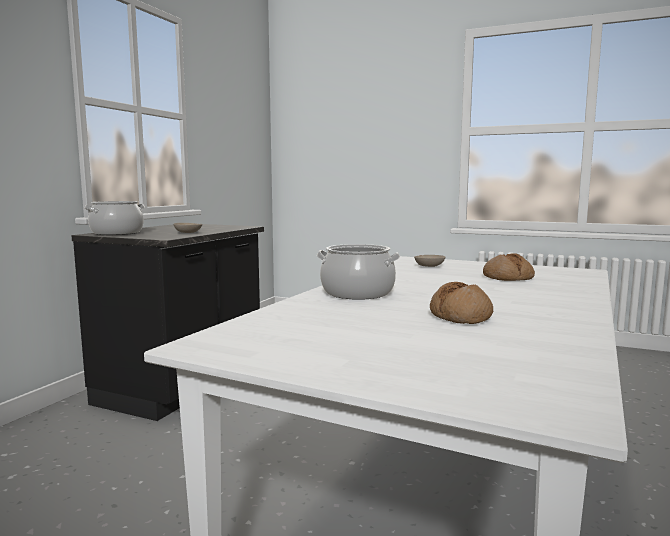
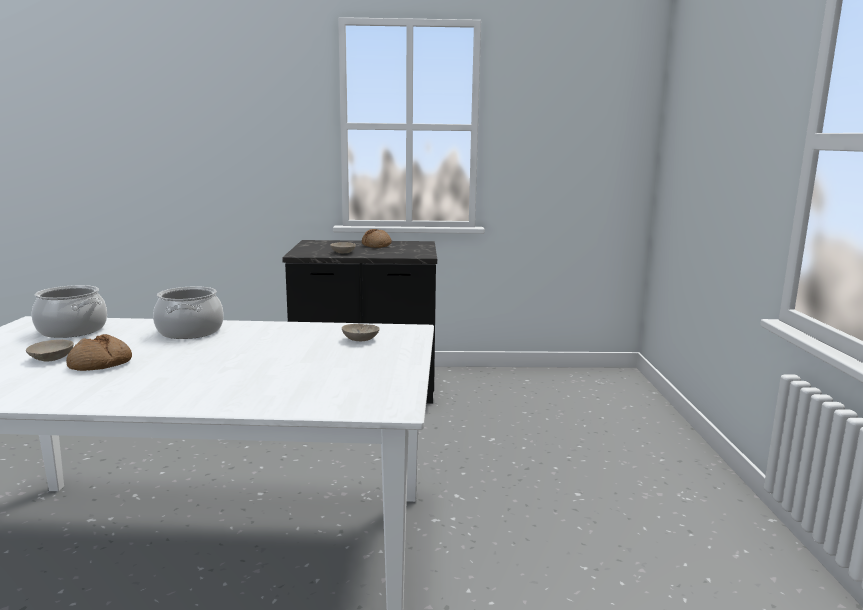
camera: 65 degrees right, 5 degrees up
cooking pot [84,201,145,235] -> cooking pot moved to [32,285,107,338]
bread [483,253,535,281] -> bread moved to [362,229,392,248]
none -> beige bowl [26,340,74,362]

